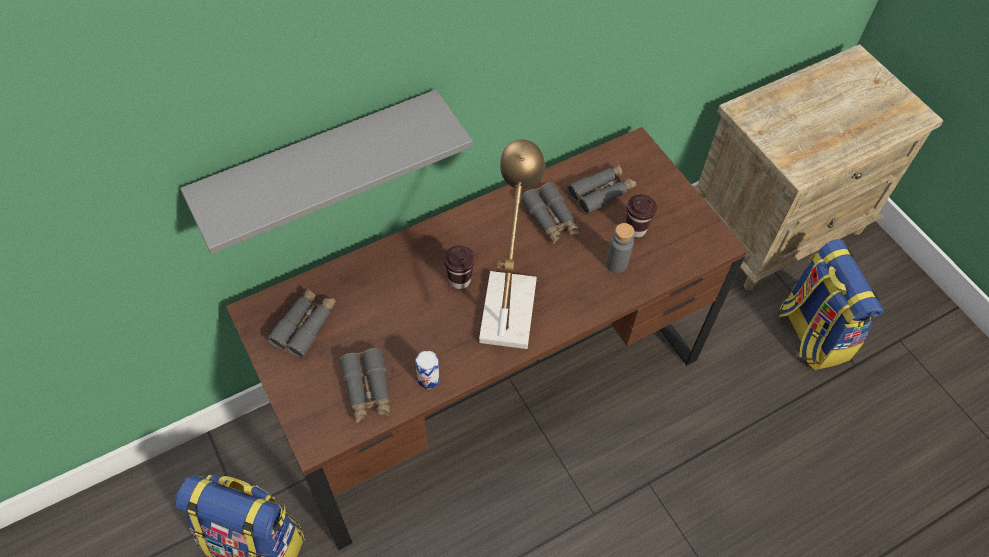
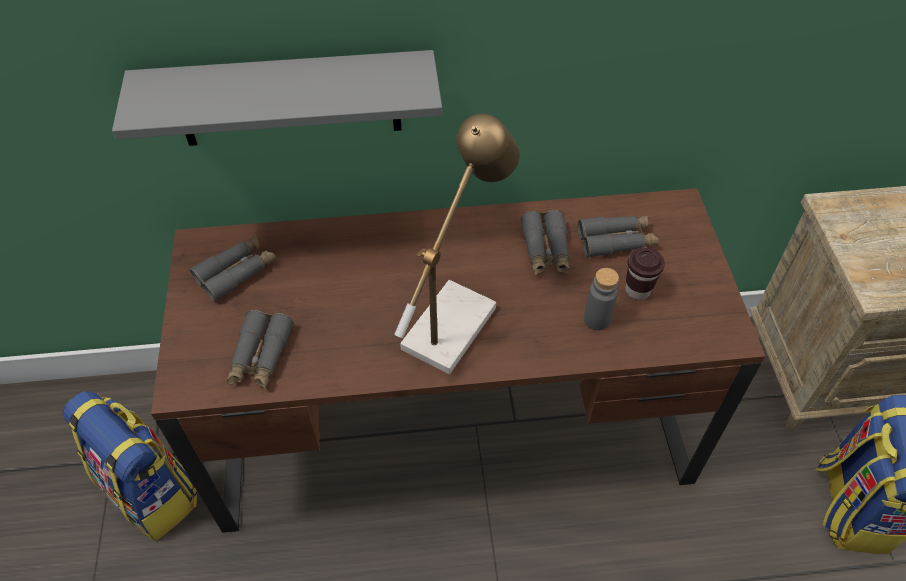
camera: 25 degrees right, 5 degrees down
can [415,351,440,389] -> none
brown cup [444,245,475,289] -> none

